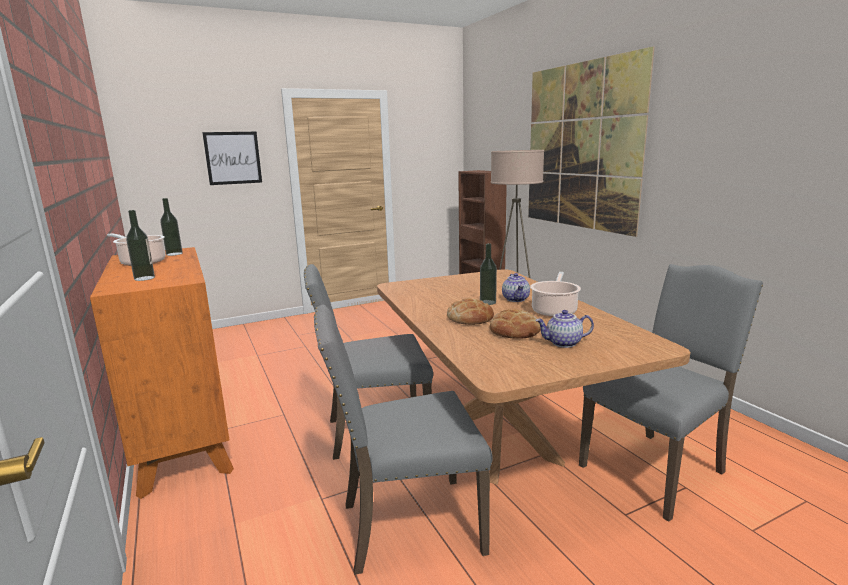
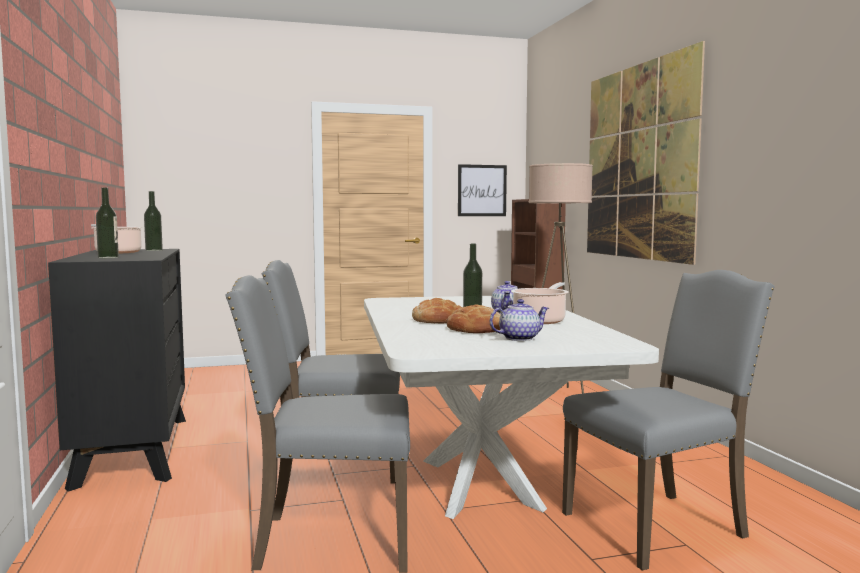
camera: 10 degrees right, 10 degrees down
orange dresser [90,247,234,499] -> black dresser [48,249,186,492]
picture [202,132,262,185] -> picture moved to [458,164,507,216]
brown dining table [377,269,690,485] -> white dining table [364,296,659,519]
teapot [535,310,594,348] -> teapot turned 150 degrees clockwise [490,299,549,341]

